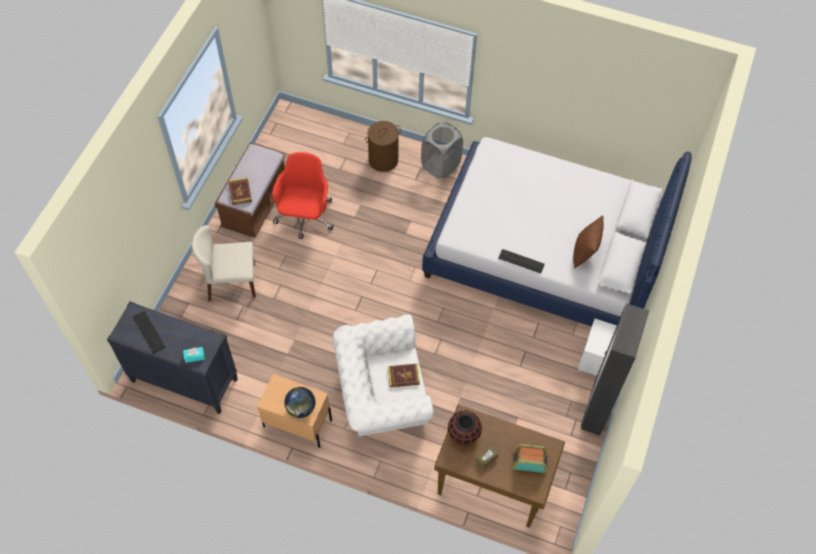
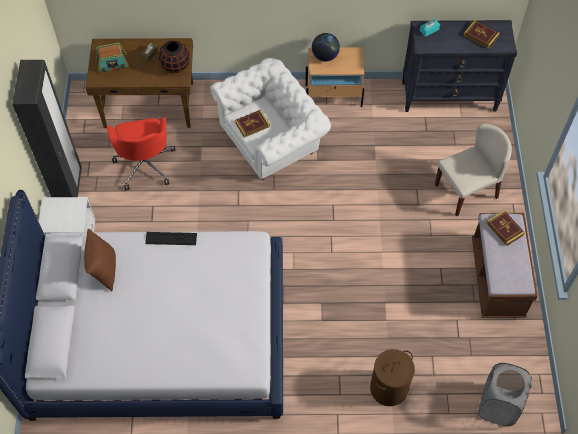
camera: 160 degrees right, 0 degrees up
keyboard [133,311,166,354] -> book [464,20,500,49]
red office chair [272,152,333,239] -> red office chair moved to [107,117,176,190]
grey laundry basket [421,123,463,179] -> grey laundry basket moved to [478,363,532,427]

